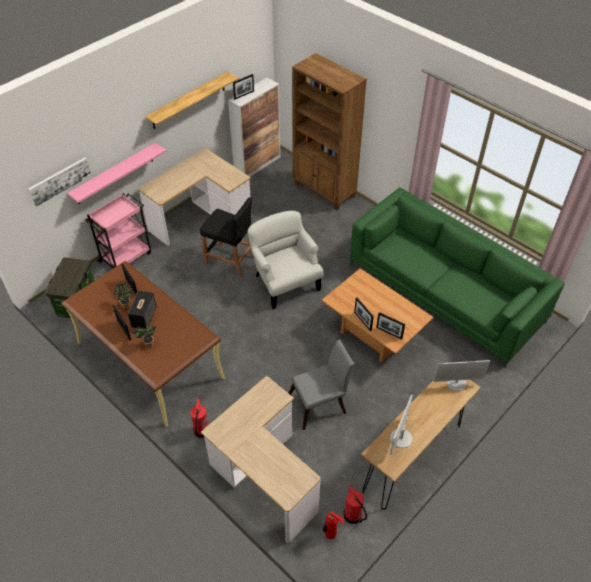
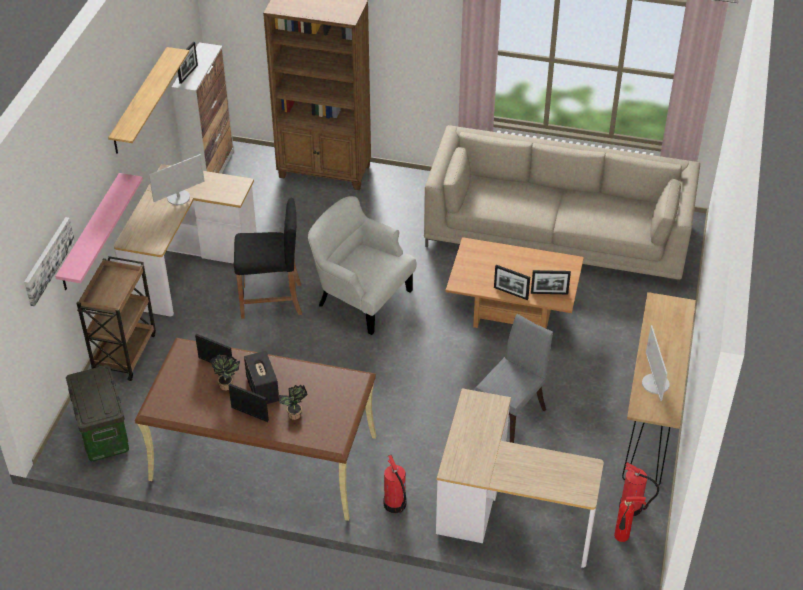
camera: 30 degrees left, 5 degrees down
pink cart [85,193,151,268] -> brown cart [77,256,156,381]
green sofa [349,187,565,368] -> beige sofa [424,125,700,288]
monitor [434,360,490,391] -> monitor moved to [149,154,205,205]

